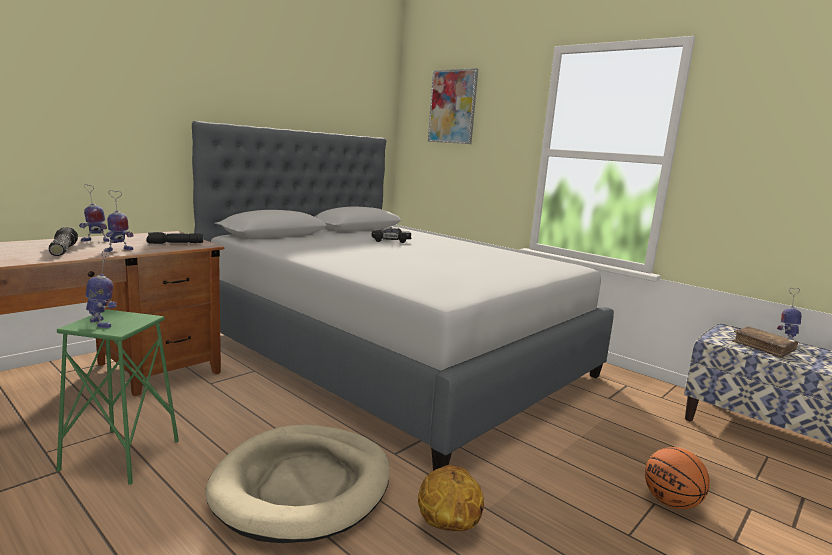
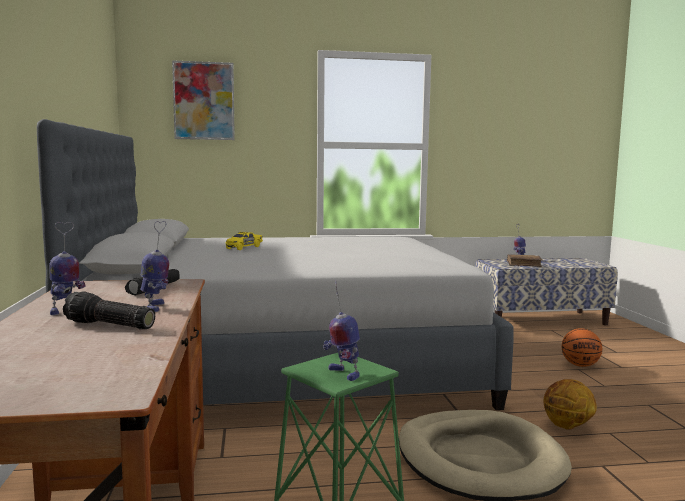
camera: 50 degrees left, 5 degrees down
toy robot [85,249,117,328] -> toy robot turned 120 degrees counterclockwise [323,280,360,381]
black toy car [371,226,412,243] -> yellow toy car [226,232,263,250]

